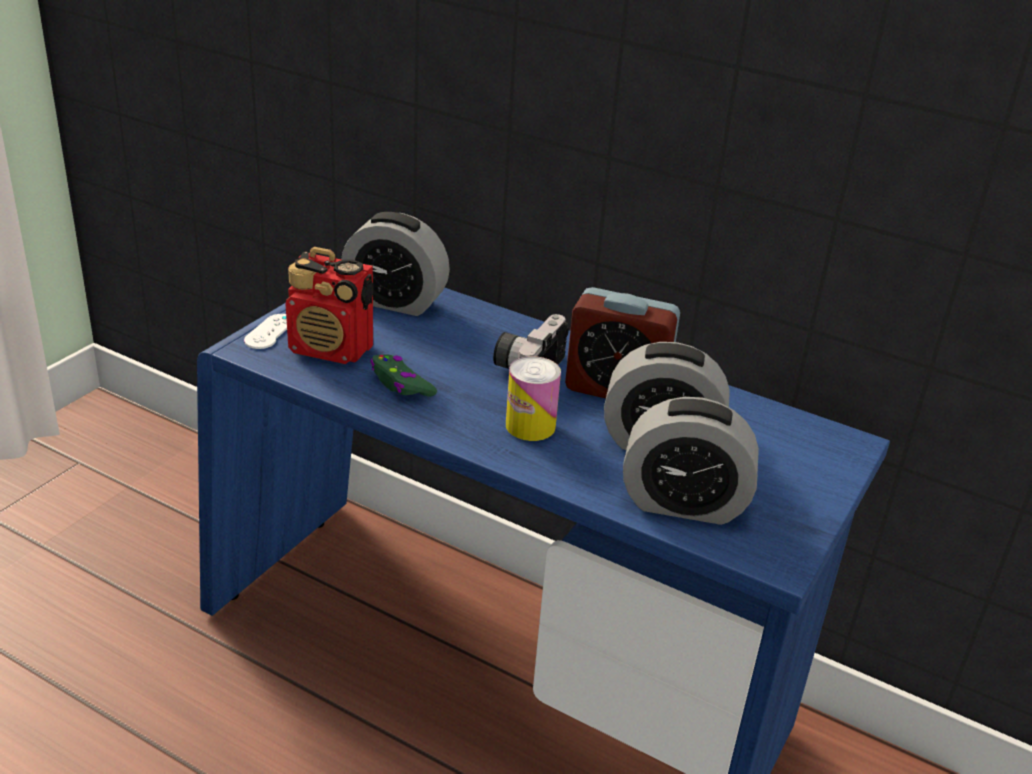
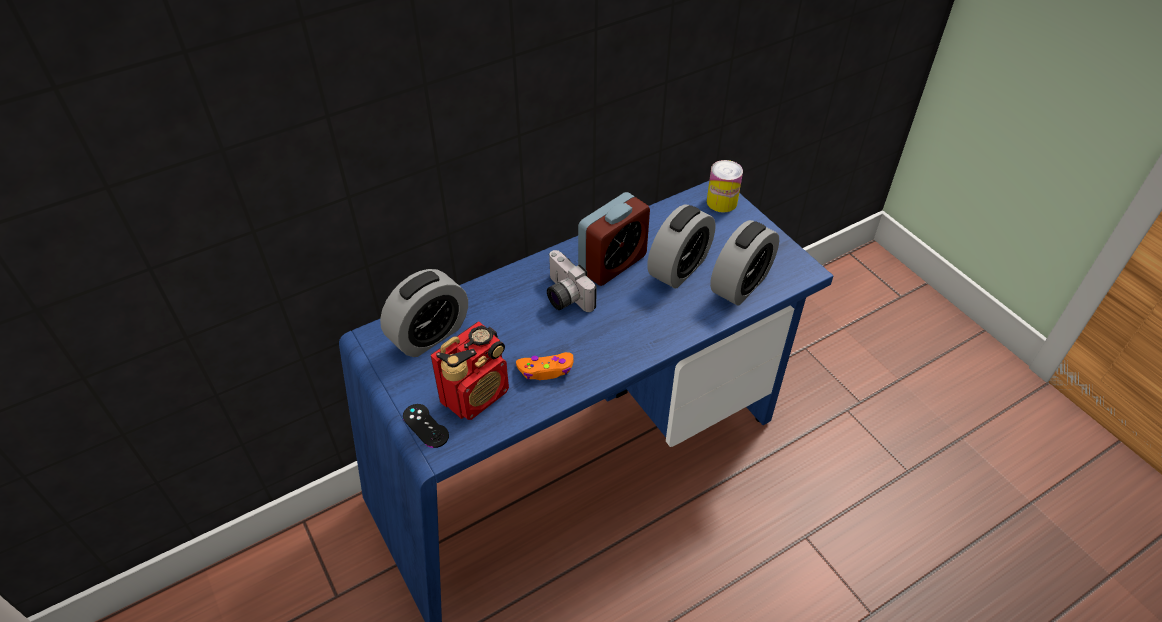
camera: 60 degrees left, 15 degrees up
white game controller [244,314,287,349] -> black game controller [403,404,449,448]
green game controller [370,354,437,397] -> orange game controller [516,352,574,380]
can [506,356,561,441] -> can moved to [707,160,743,213]

